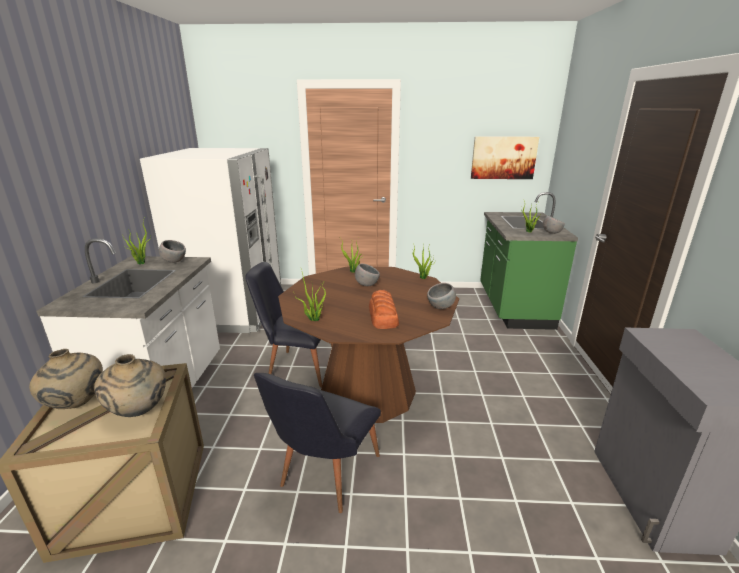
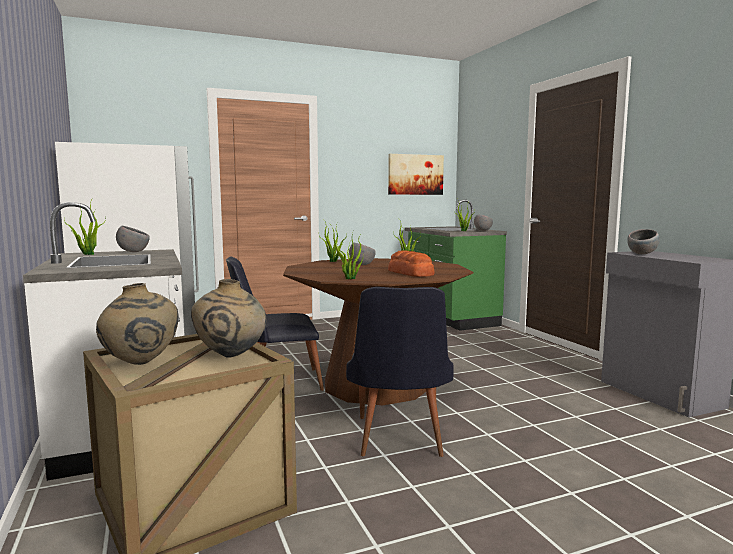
camera: 25 degrees left, 15 degrees down
grey bowl [427,283,456,309] -> grey bowl moved to [627,229,660,254]

